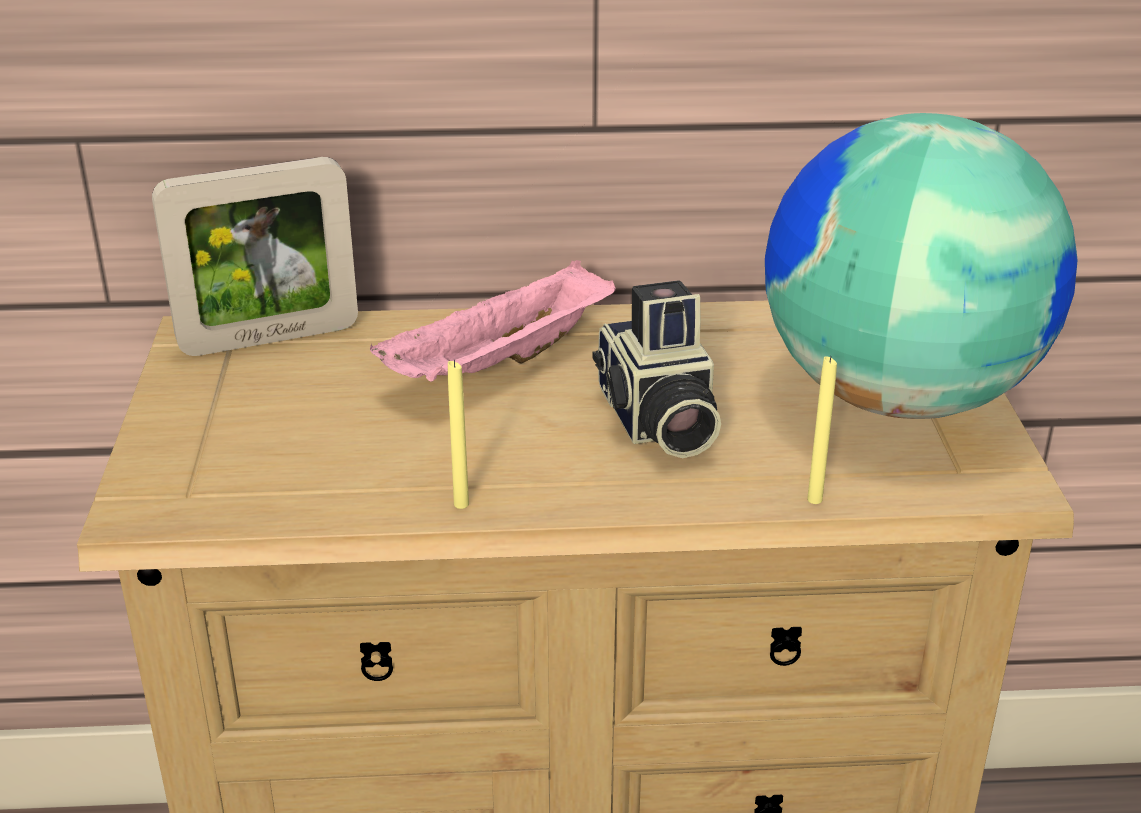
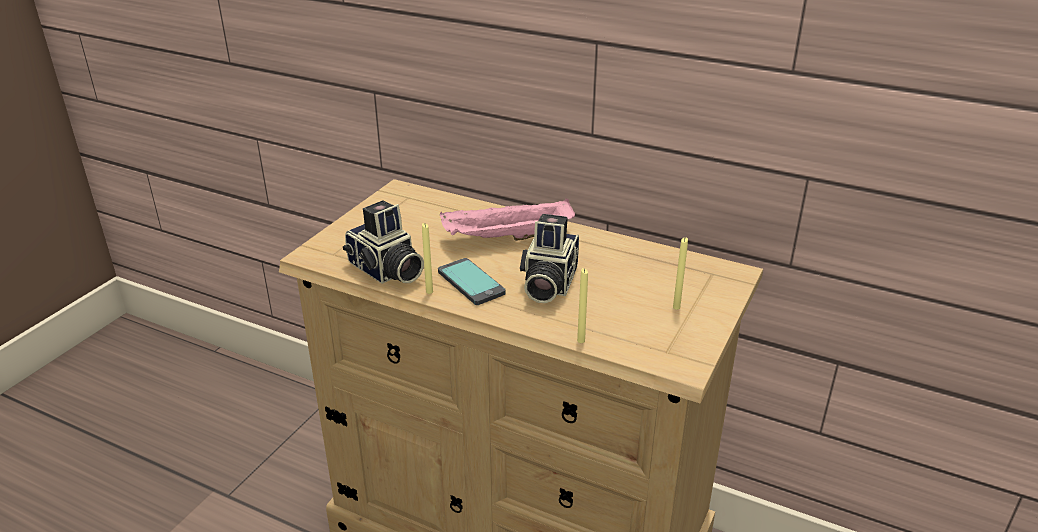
camera: 30 degrees right, 0 degrees up
picture frame [152,157,358,356] -> none
globe [765,113,1078,419] -> yellow candle [673,237,688,310]
none -> camera [343,200,424,284]
none -> phone [438,258,506,305]

